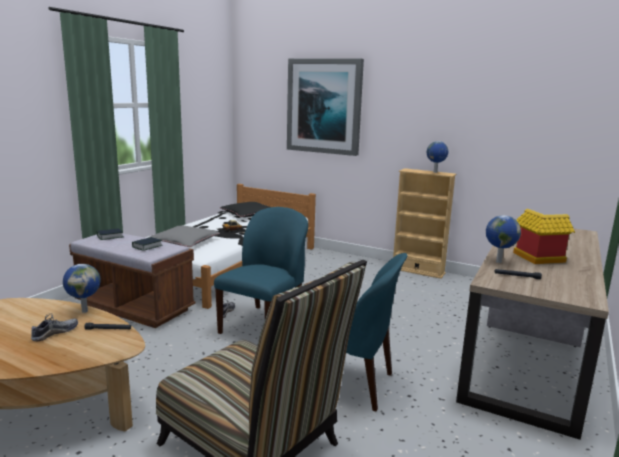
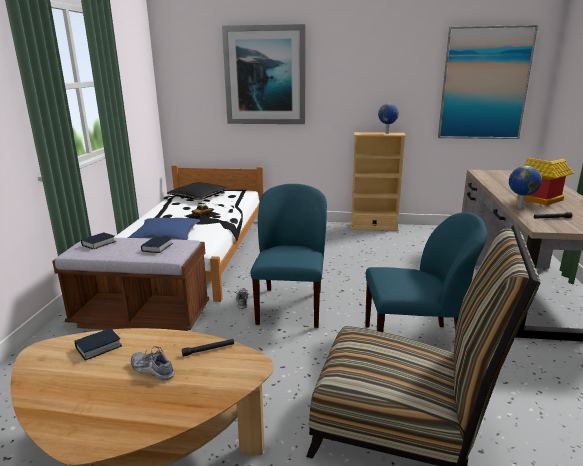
camera: 20 degrees left, 5 degrees up
shoe [31,313,78,341] -> shoe turned 75 degrees counterclockwise [131,346,175,380]
globe [63,264,100,313] -> none
grey pillow [148,226,220,247] -> blue pillow [128,218,200,240]
none -> book [75,328,122,360]
none -> picture [438,25,538,139]

